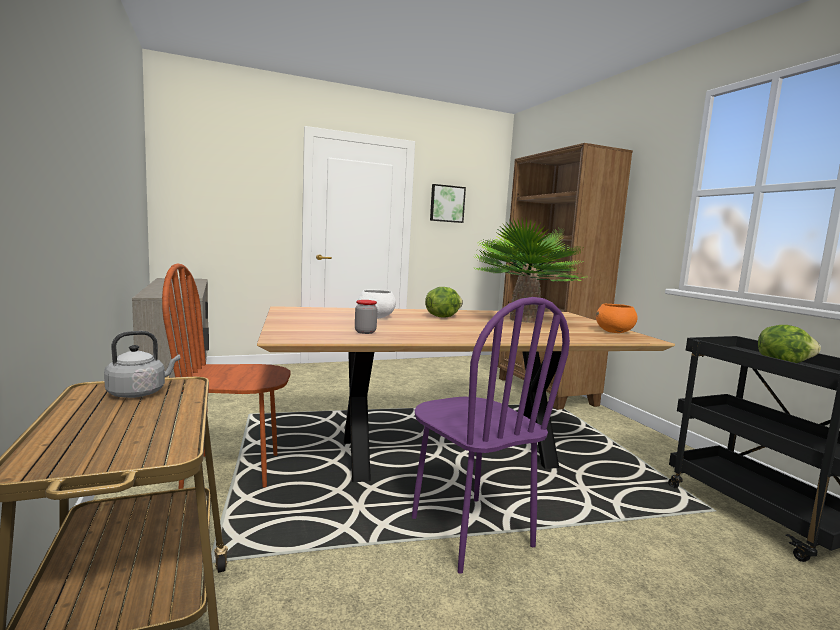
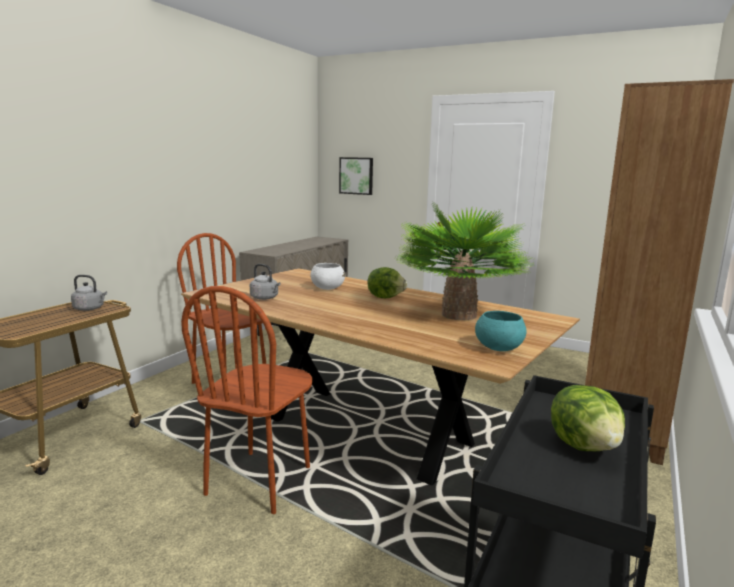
camera: 50 degrees right, 5 degrees up
jar [355,300,377,334] -> grey kettle [250,264,281,300]
purple chair [412,297,570,574] -> brown chair [181,286,313,514]
picture [430,184,466,223] -> picture moved to [339,157,373,195]
orange bowl [596,304,637,333] -> turquoise bowl [475,311,526,351]

